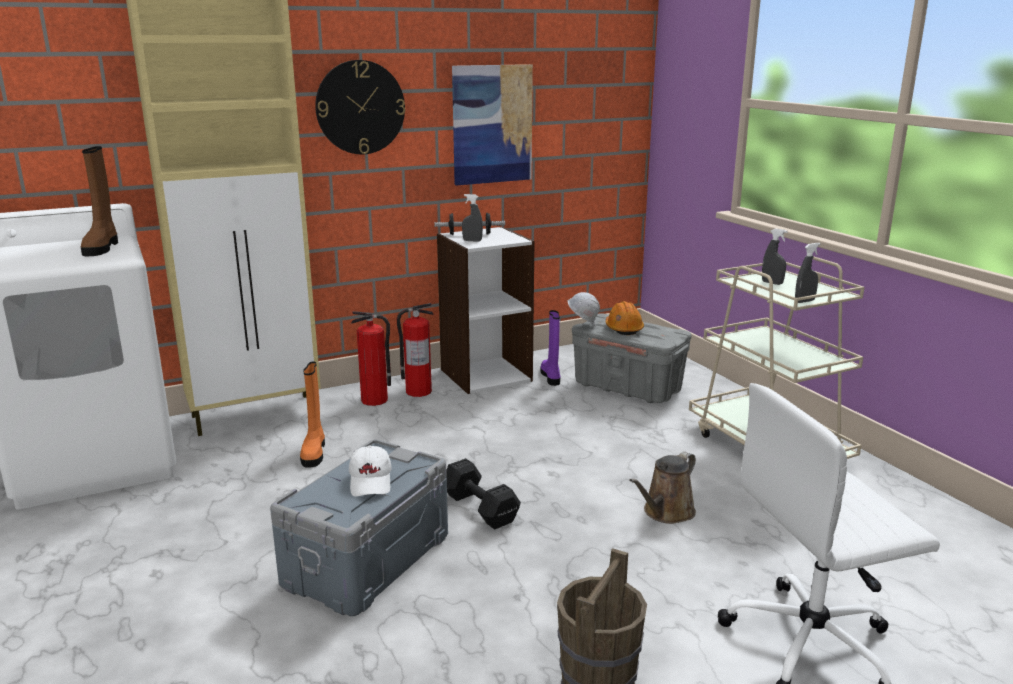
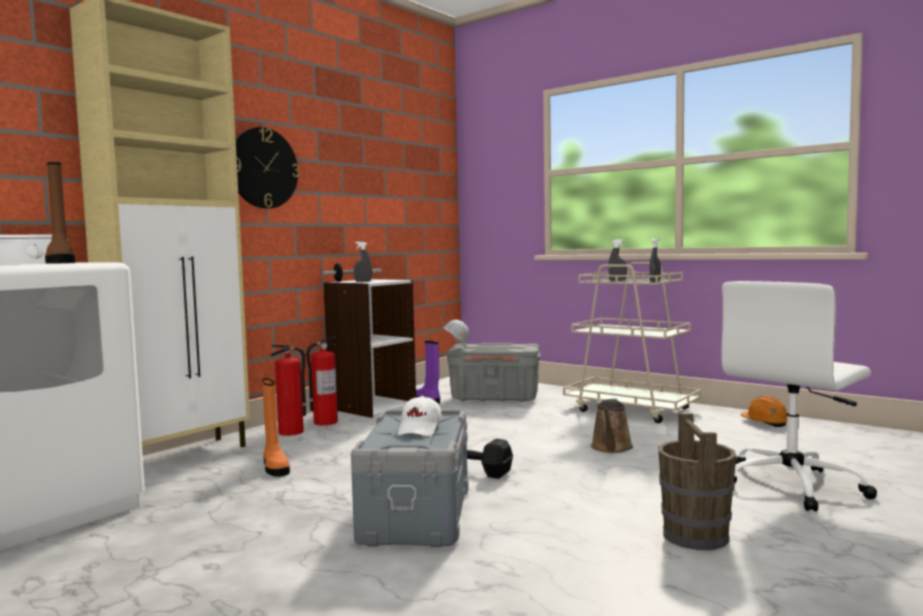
camera: 25 degrees left, 15 degrees down
white cap [349,446,392,496] -> white cap turned 45 degrees clockwise [397,396,442,436]
picture [452,64,533,186] -> none
orange hard hat [606,301,644,335] -> orange hard hat moved to [741,396,787,427]

